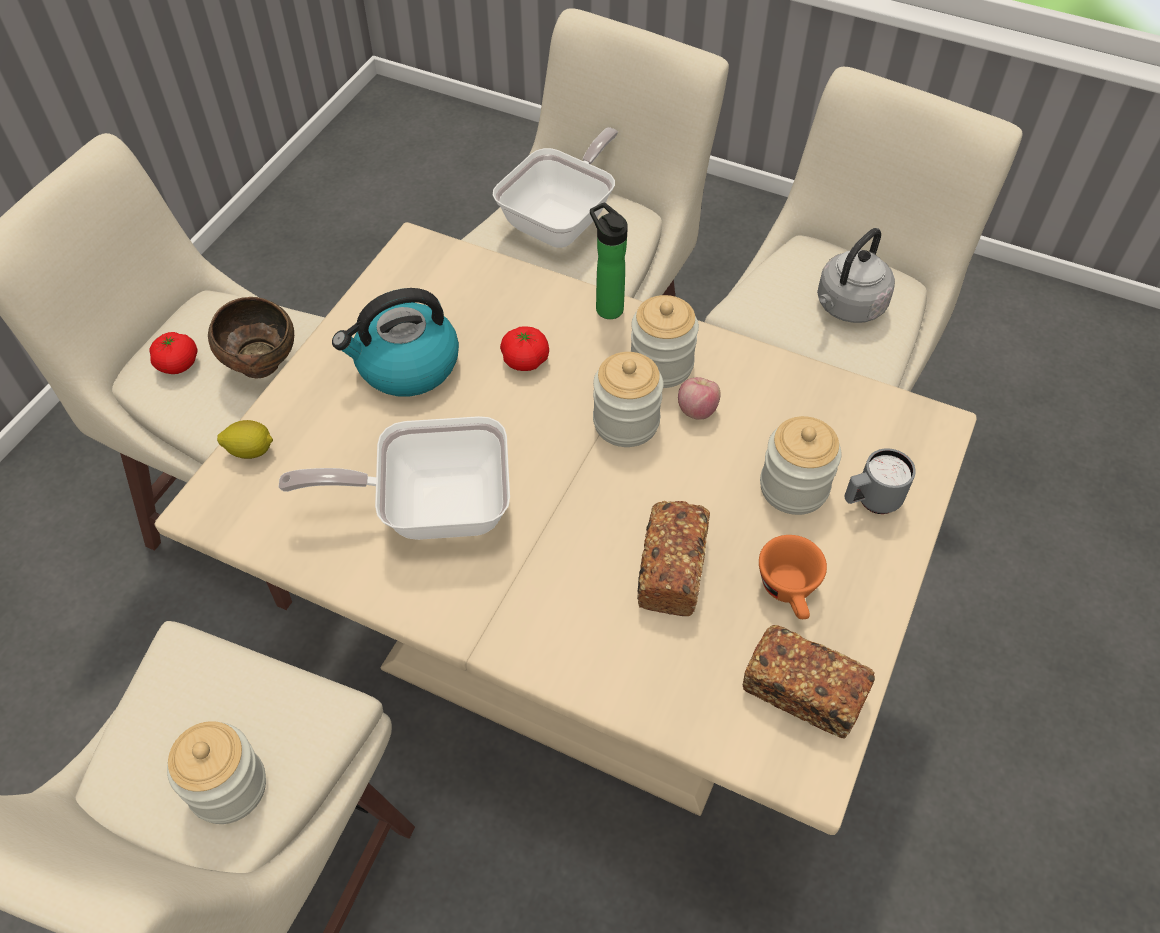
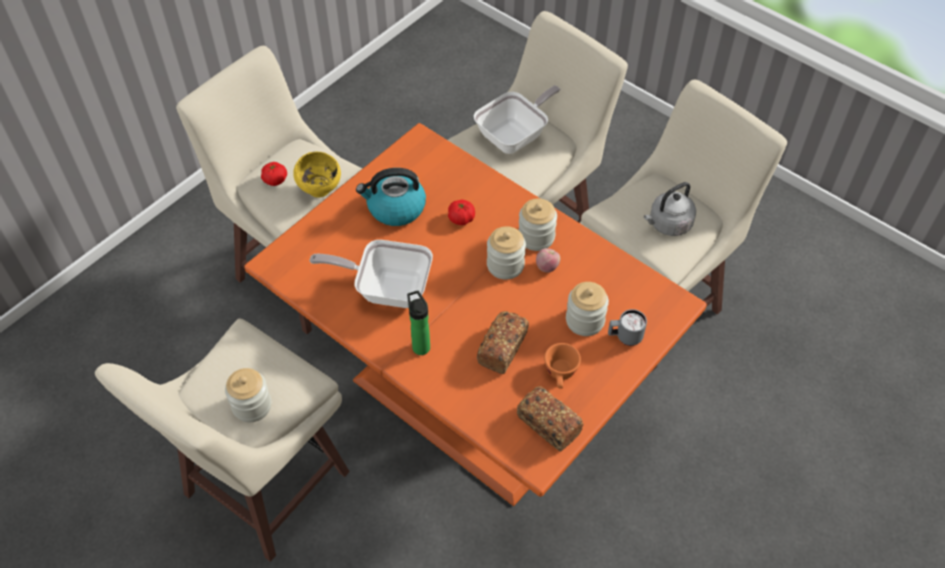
camera: 15 degrees right, 0 degrees up
beige dining table [155,222,977,835] -> orange dining table [244,123,707,506]
brown bowl [208,297,294,378] -> yellow bowl [293,152,341,198]
lemon [217,420,273,459] -> none
bottle [590,202,628,319] -> bottle moved to [407,291,430,355]

